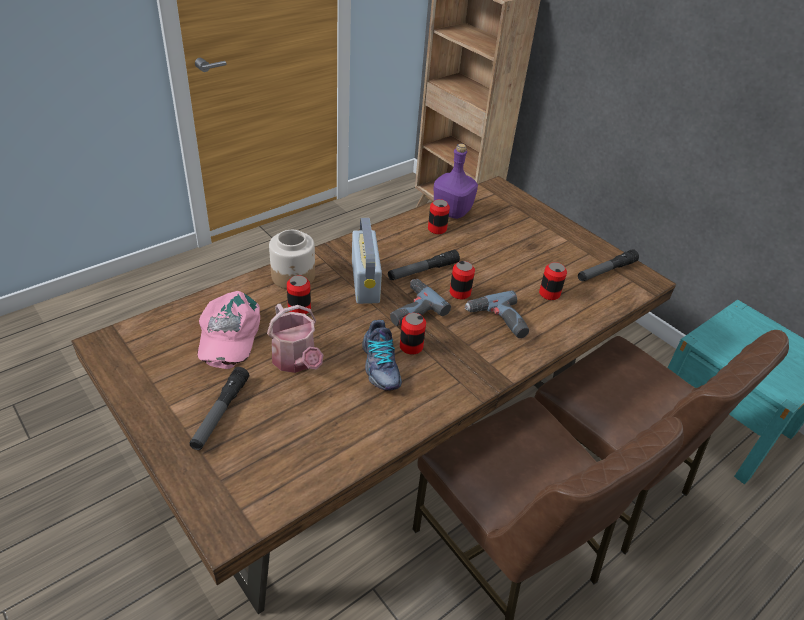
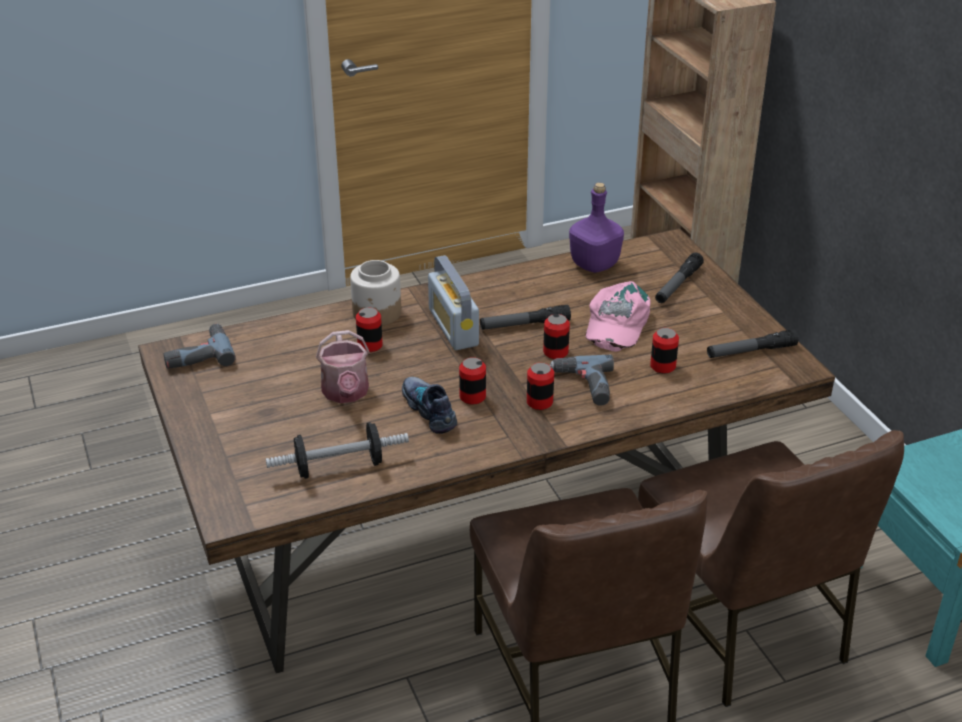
camera: 20 degrees right, 5 degrees down
flashlight [189,367,249,450] -> flashlight moved to [655,252,704,303]
pink cap [197,291,260,369] -> pink cap moved to [585,281,651,351]
radio [352,218,382,304] -> radio turned 150 degrees clockwise [428,255,479,350]
shoe [362,320,402,391] -> shoe turned 150 degrees clockwise [402,377,457,434]
power drill [390,279,451,326] -> power drill moved to [163,324,236,369]
can [428,199,450,234] -> can moved to [527,363,554,410]
none -> dumbbell [266,422,409,479]

